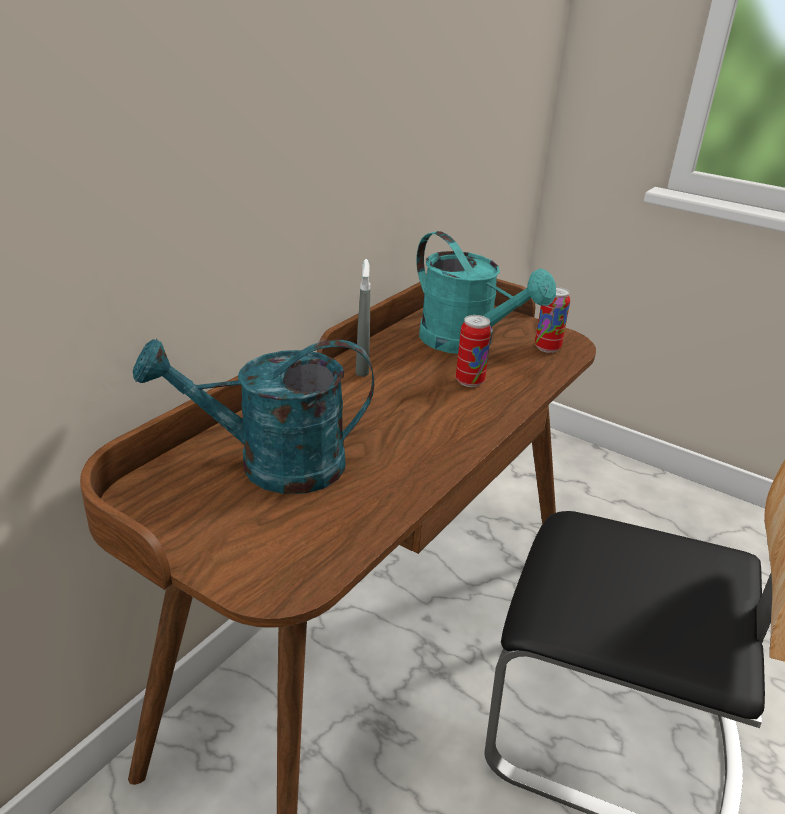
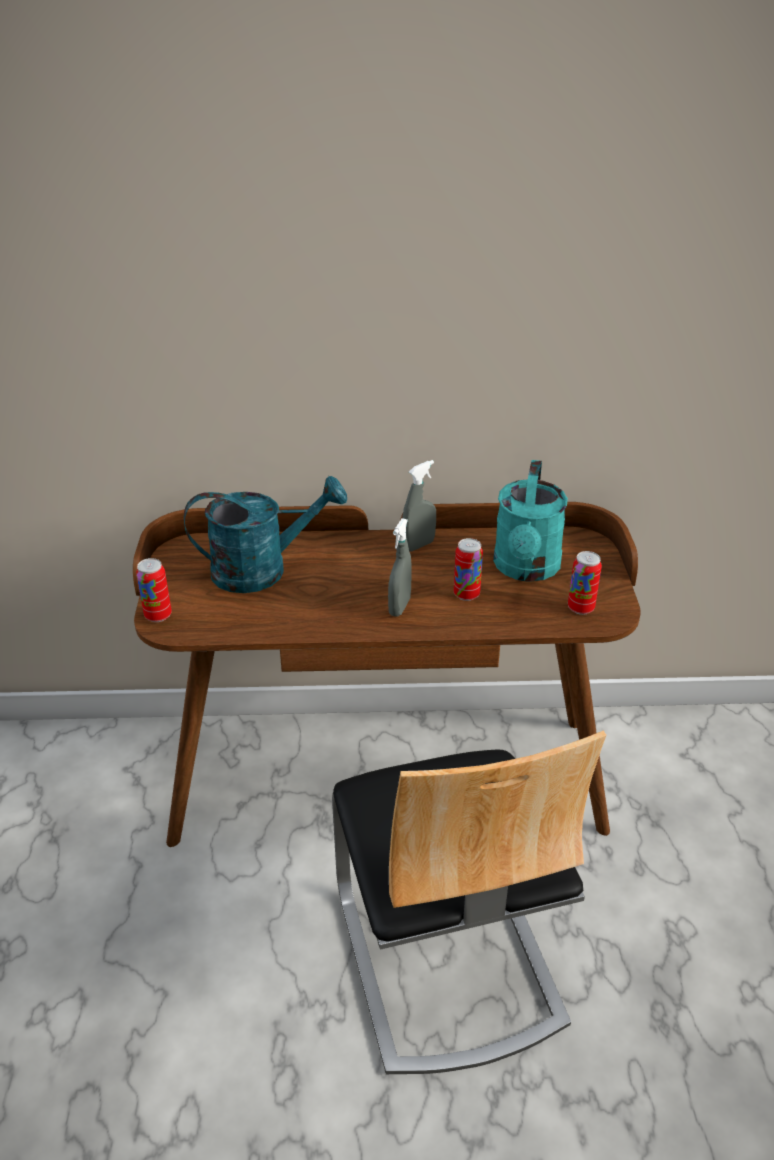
camera: 55 degrees right, 5 degrees up
turquoise watering can [133,339,374,494] -> turquoise watering can turned 120 degrees clockwise [184,476,347,593]
none -> can [136,558,172,622]
none -> grey spray bottle [388,518,412,616]

